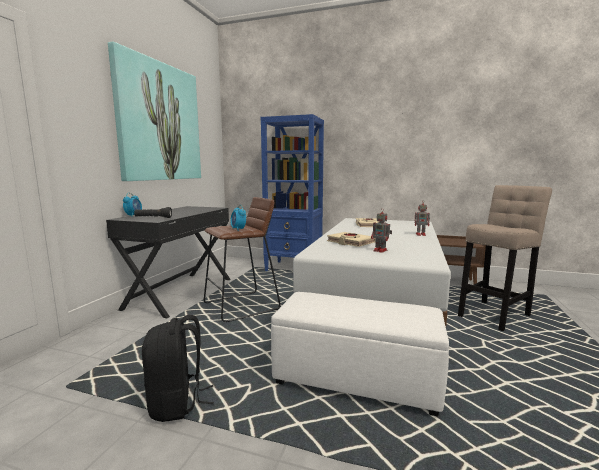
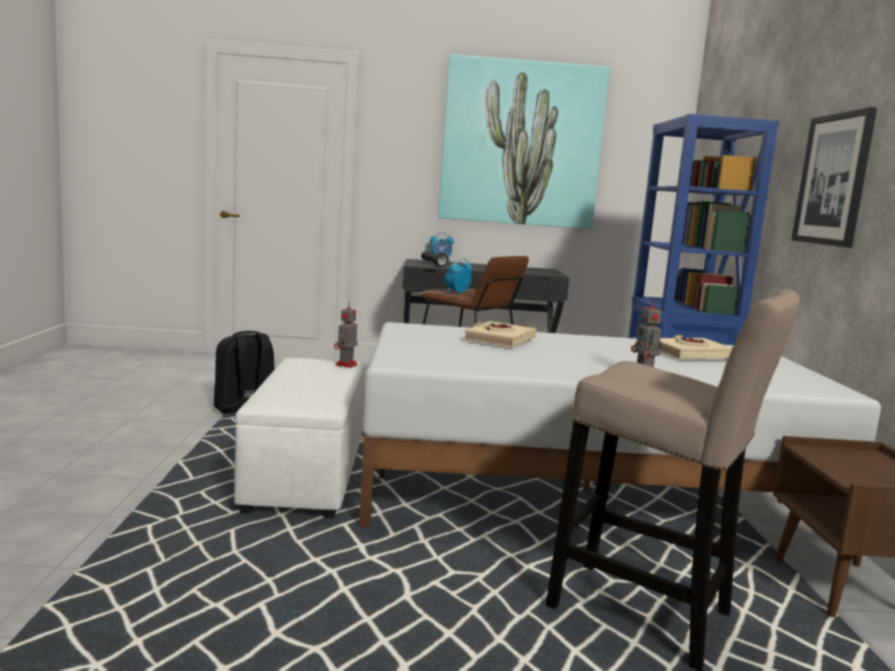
camera: 70 degrees right, 0 degrees up
toy robot [371,209,392,253] -> toy robot moved to [334,302,358,368]
none -> picture [791,107,877,248]

